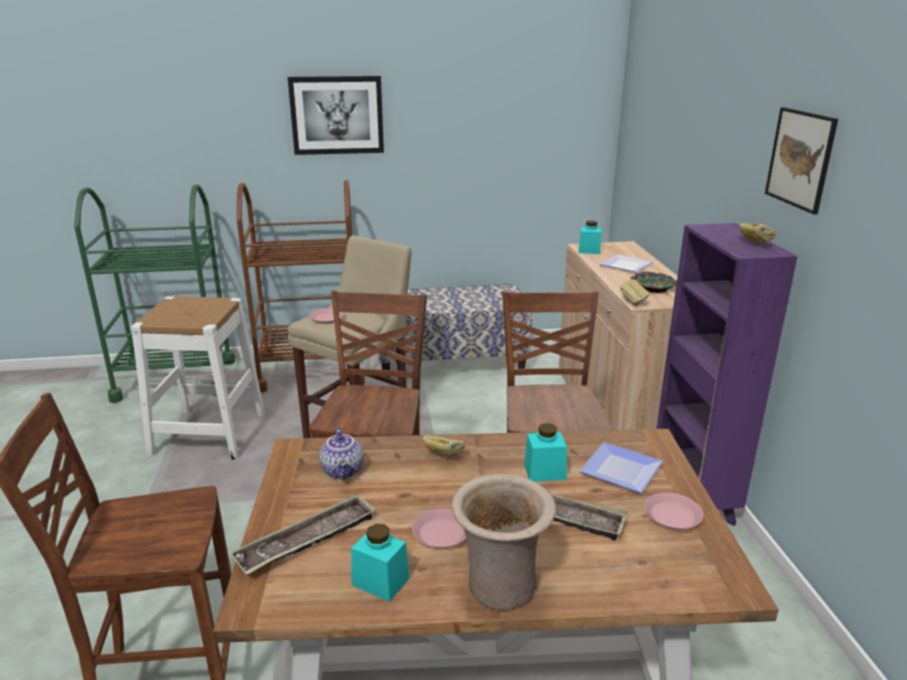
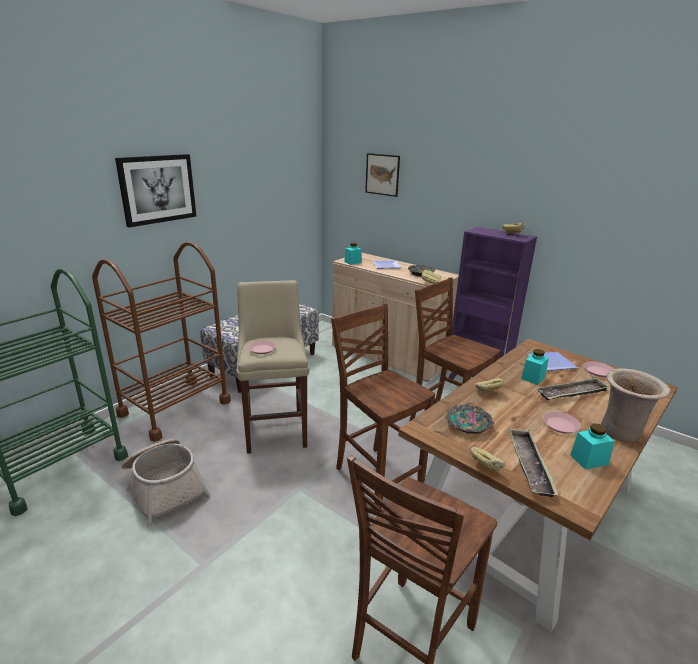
camera: 45 degrees left, 0 degrees up
white stool [131,296,265,460] -> basket [122,439,211,527]
teapot [320,427,364,480] -> bowl [445,404,495,434]
picture [765,107,838,214] -> picture moved to [365,153,400,197]
none -> bread [471,447,505,471]

